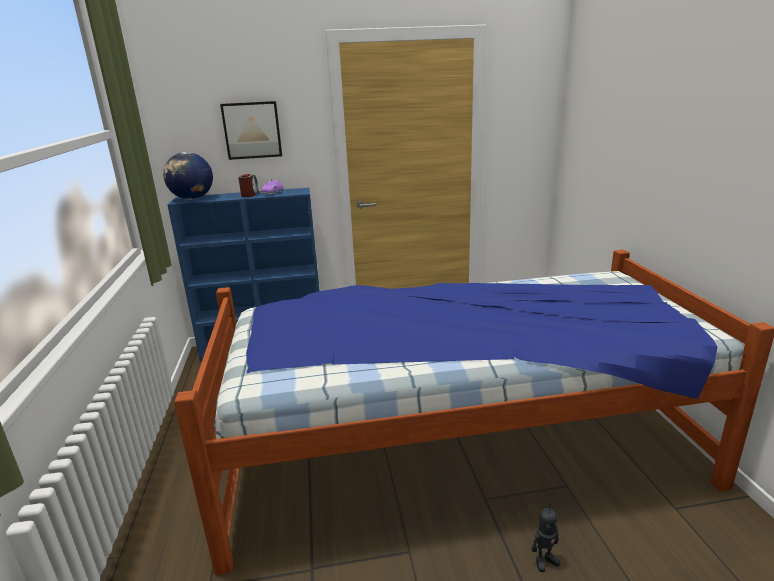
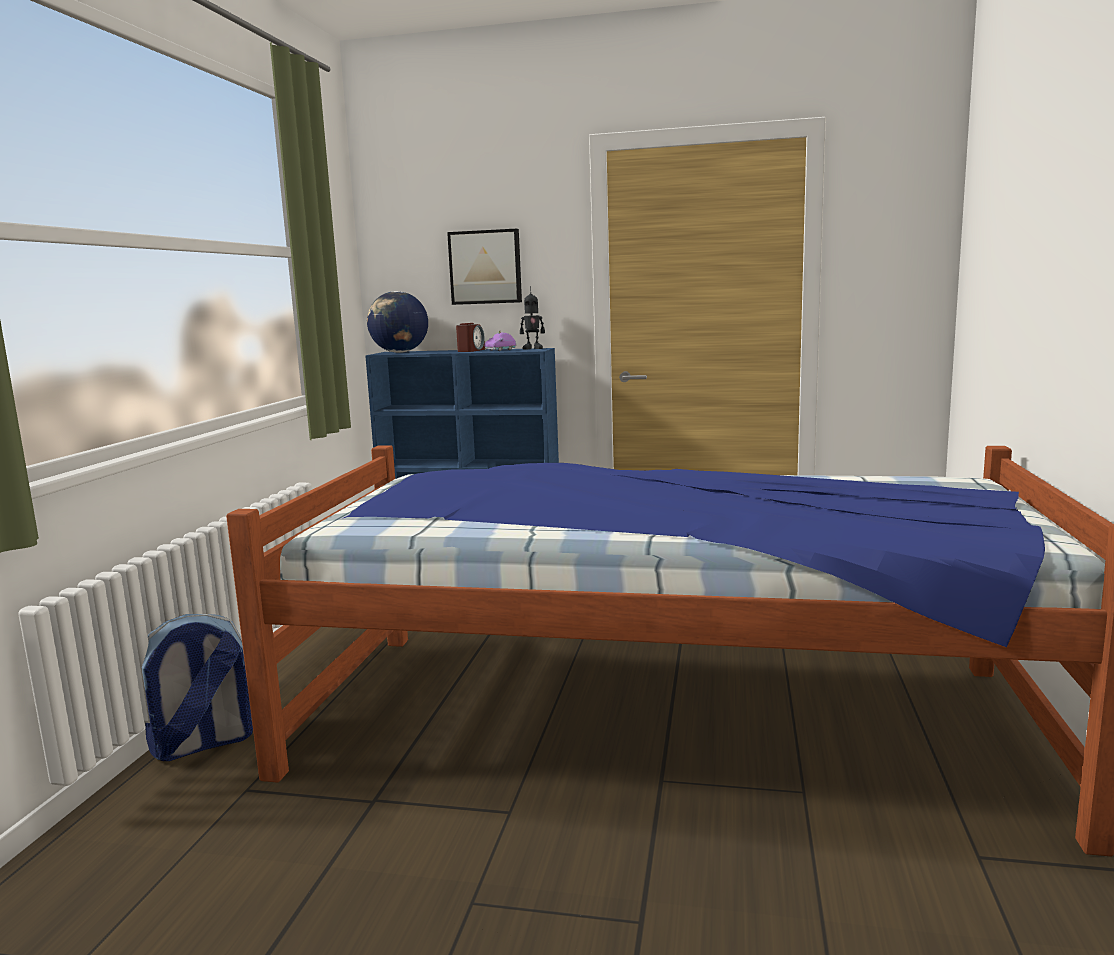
camera: 20 degrees right, 10 degrees down
toy robot [532,503,560,572] -> toy robot moved to [520,286,545,350]
none -> backpack [142,614,253,761]

